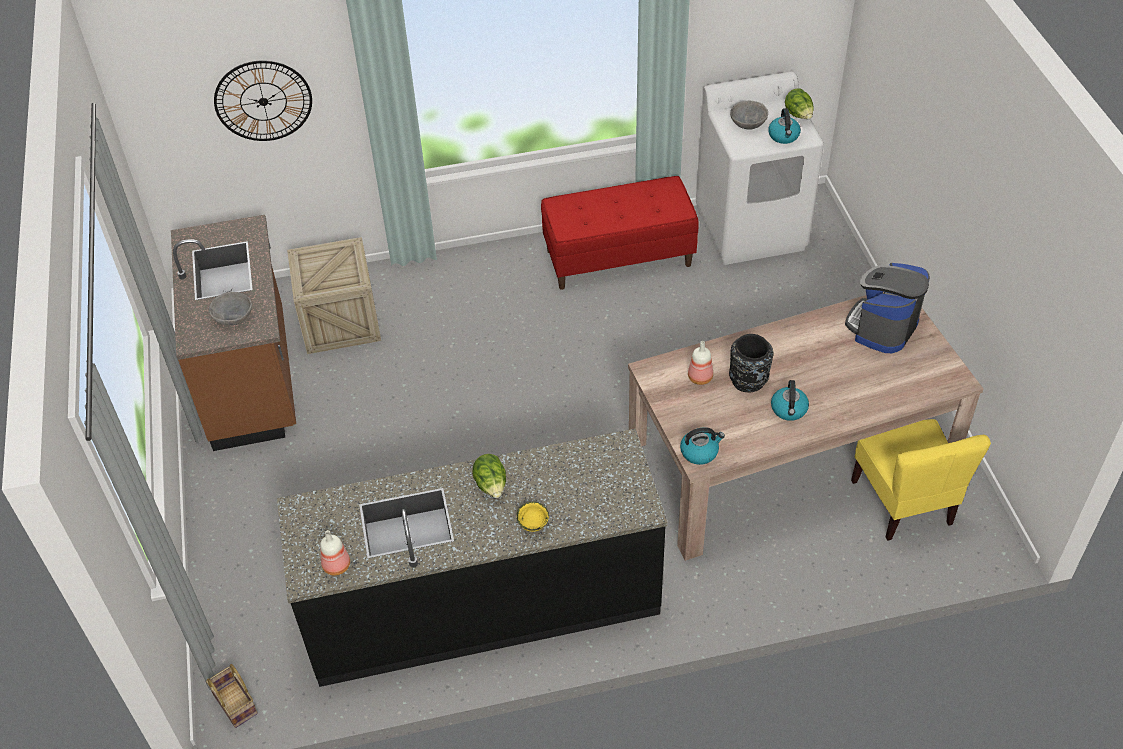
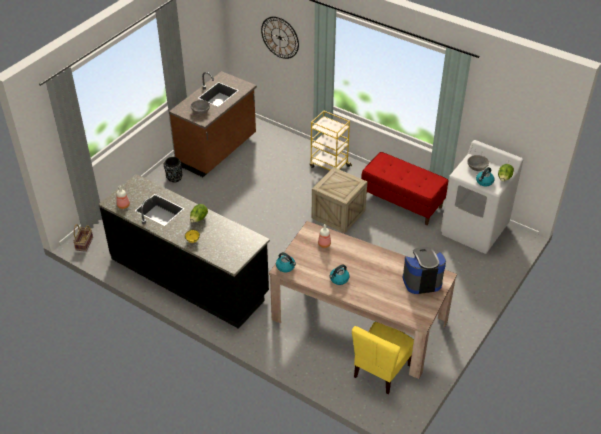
camera: 45 degrees right, 5 degrees down
crate [287,237,381,354] -> crate moved to [311,167,367,233]
black vase [729,334,773,392] -> black vase moved to [164,157,182,182]
none -> yellow cart [310,111,352,170]

